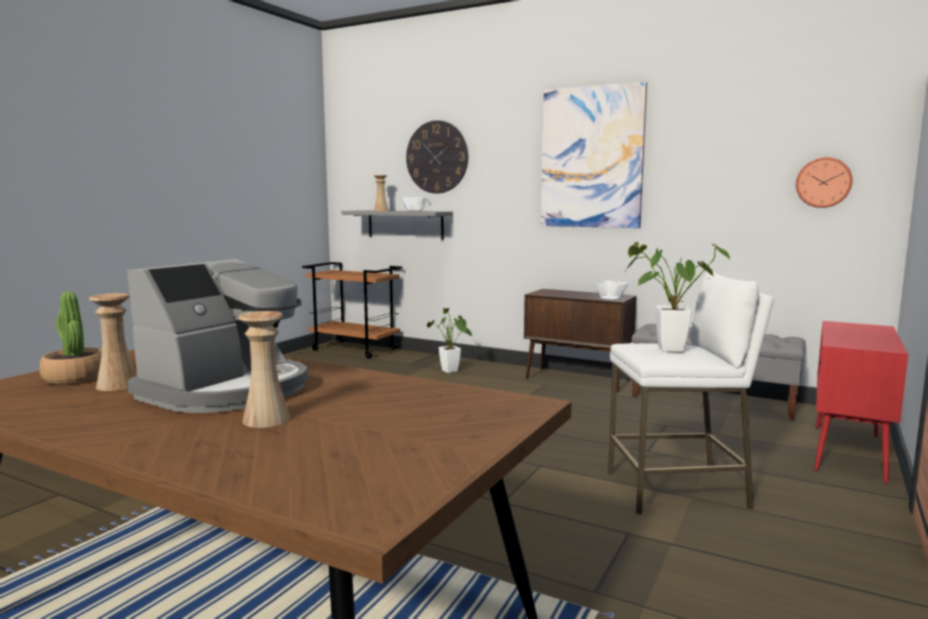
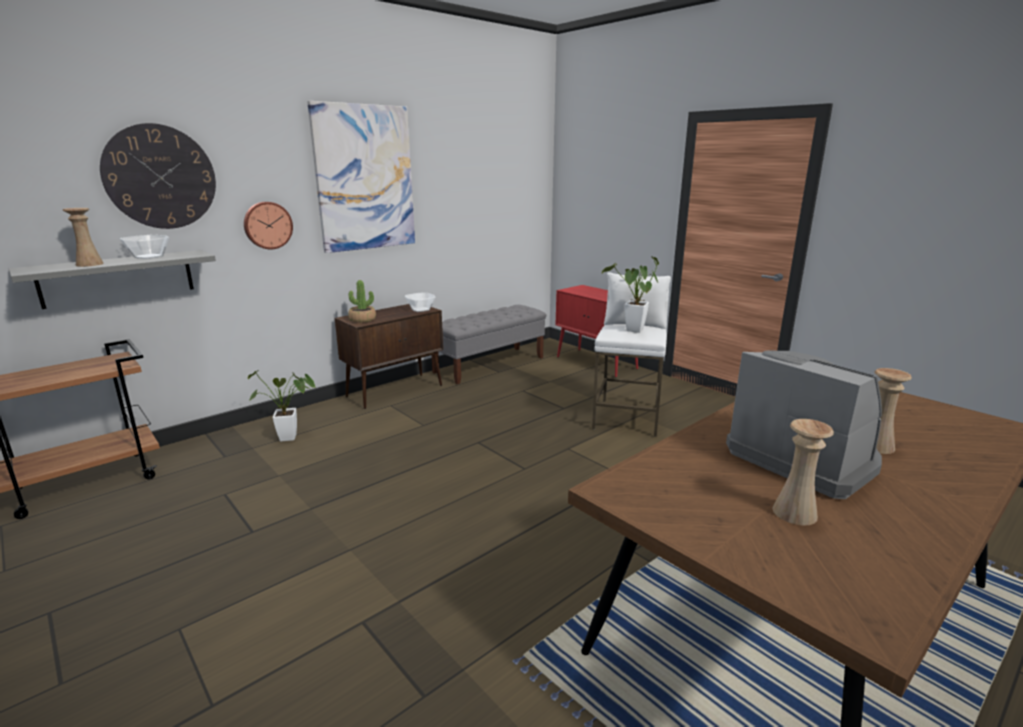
camera: 70 degrees left, 10 degrees up
potted plant [40,292,102,385] -> potted plant moved to [348,280,376,323]
wall clock [796,157,853,208] -> wall clock moved to [244,202,293,249]

